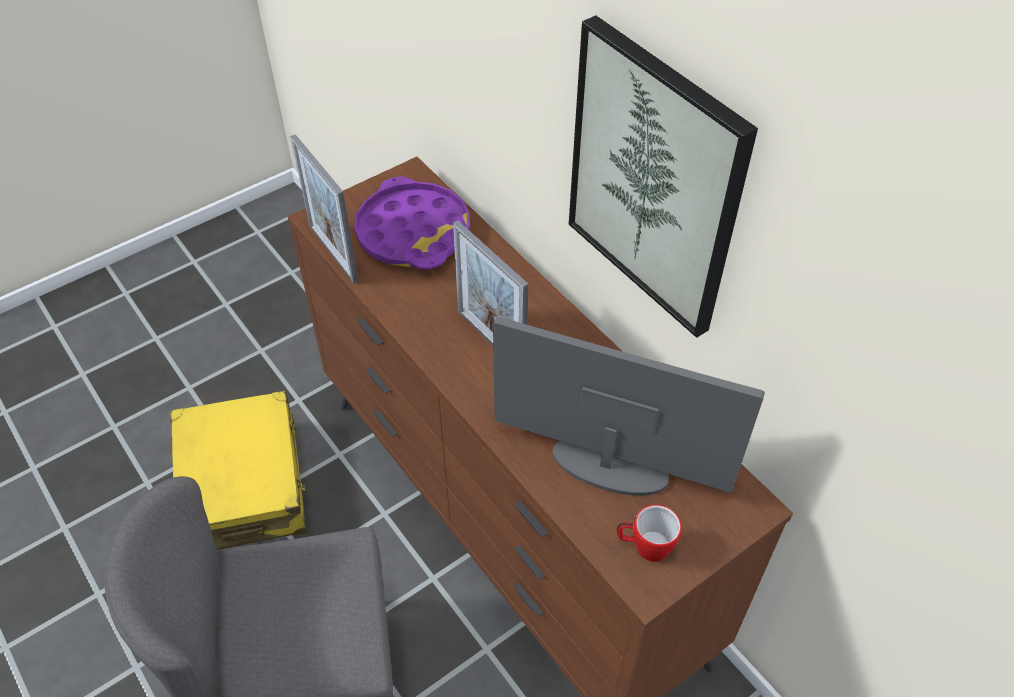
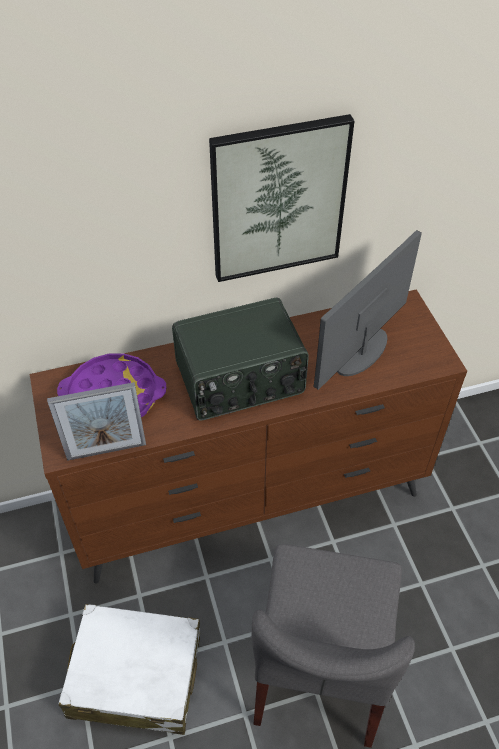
camera: 70 degrees left, 0 degrees up
yellow suitcase [170,391,307,550] -> white suitcase [59,604,200,735]
picture frame [453,220,528,346] -> radio [172,298,309,421]
mug [617,505,682,562] -> none

